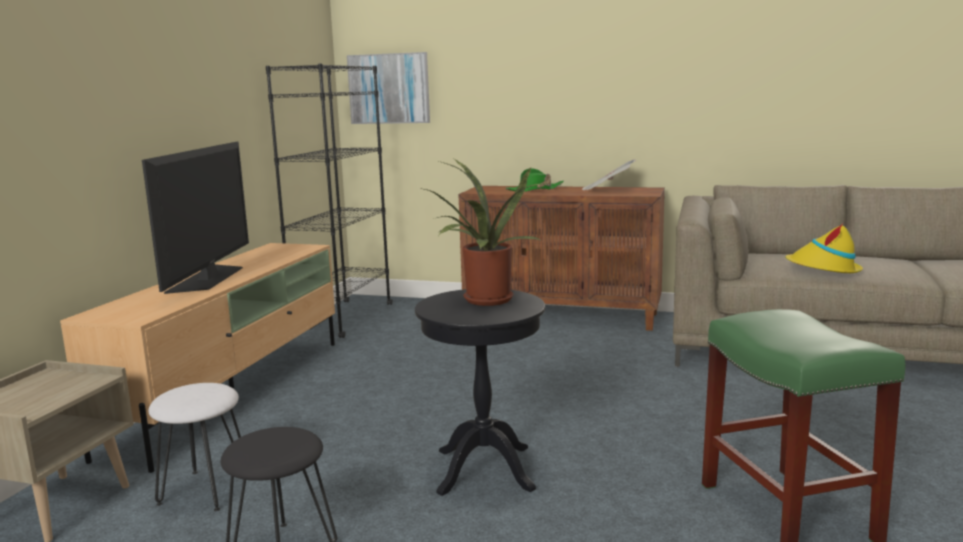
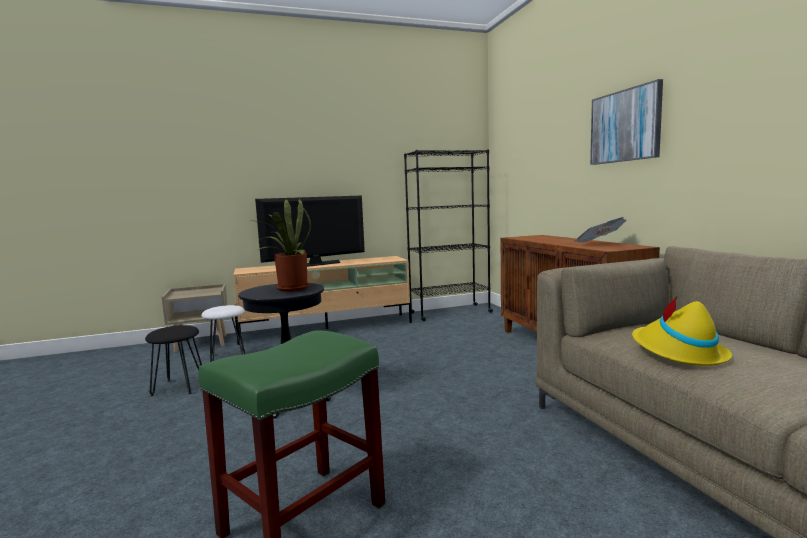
camera: 55 degrees right, 5 degrees down
picture [347,52,430,124] -> picture moved to [590,79,663,165]
green hat [506,168,564,192] -> none

